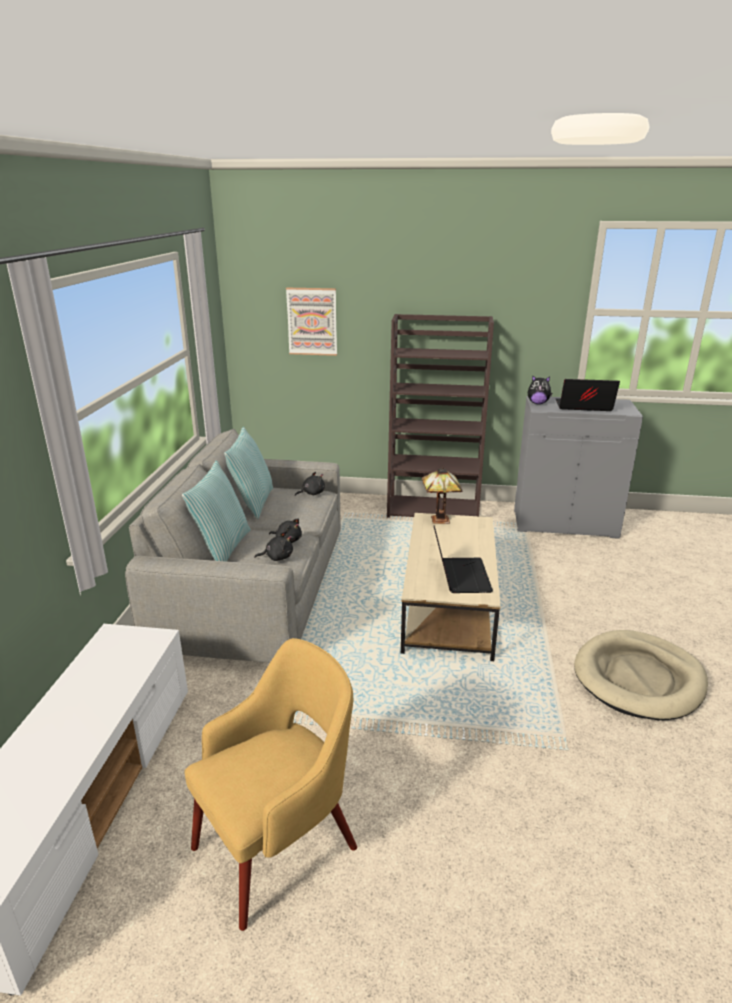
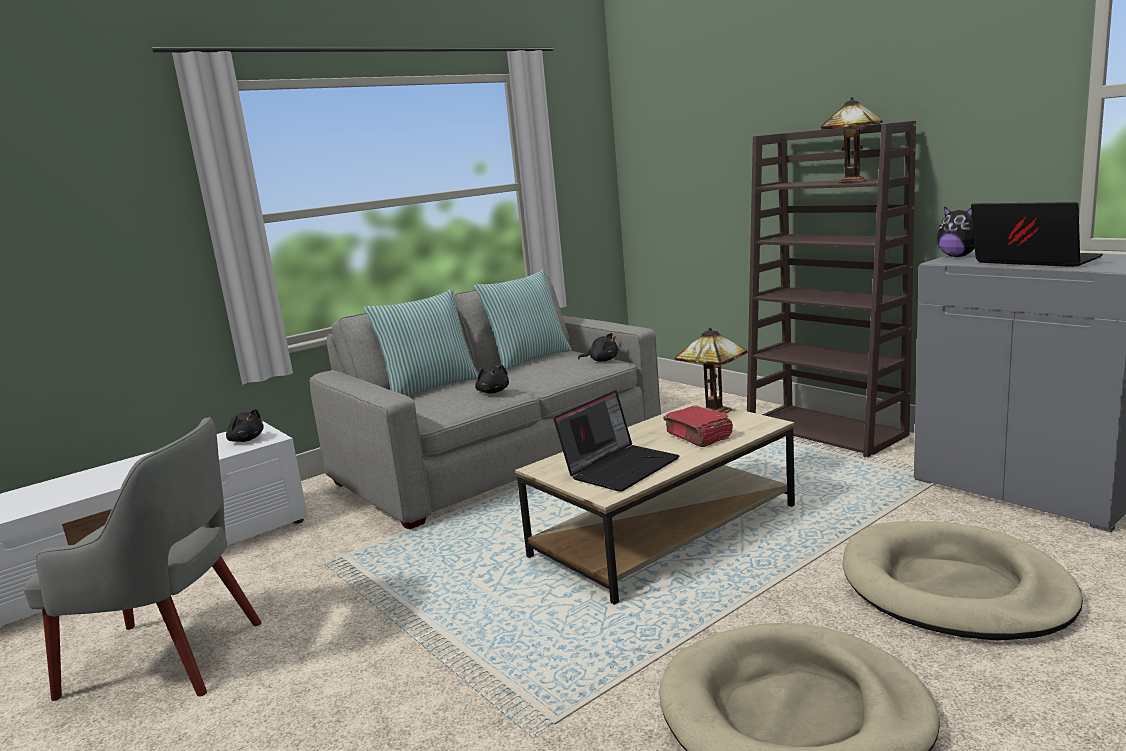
camera: 45 degrees right, 10 degrees down
yellow armchair [184,638,357,931] -> grey armchair [23,417,262,701]
black plush toy [254,531,293,561] -> black plush toy moved to [226,409,264,442]
picture [286,288,337,356] -> none
none -> red book [663,405,733,447]
none -> table lamp [821,97,883,183]
none -> beige dog bed [843,521,1083,641]

